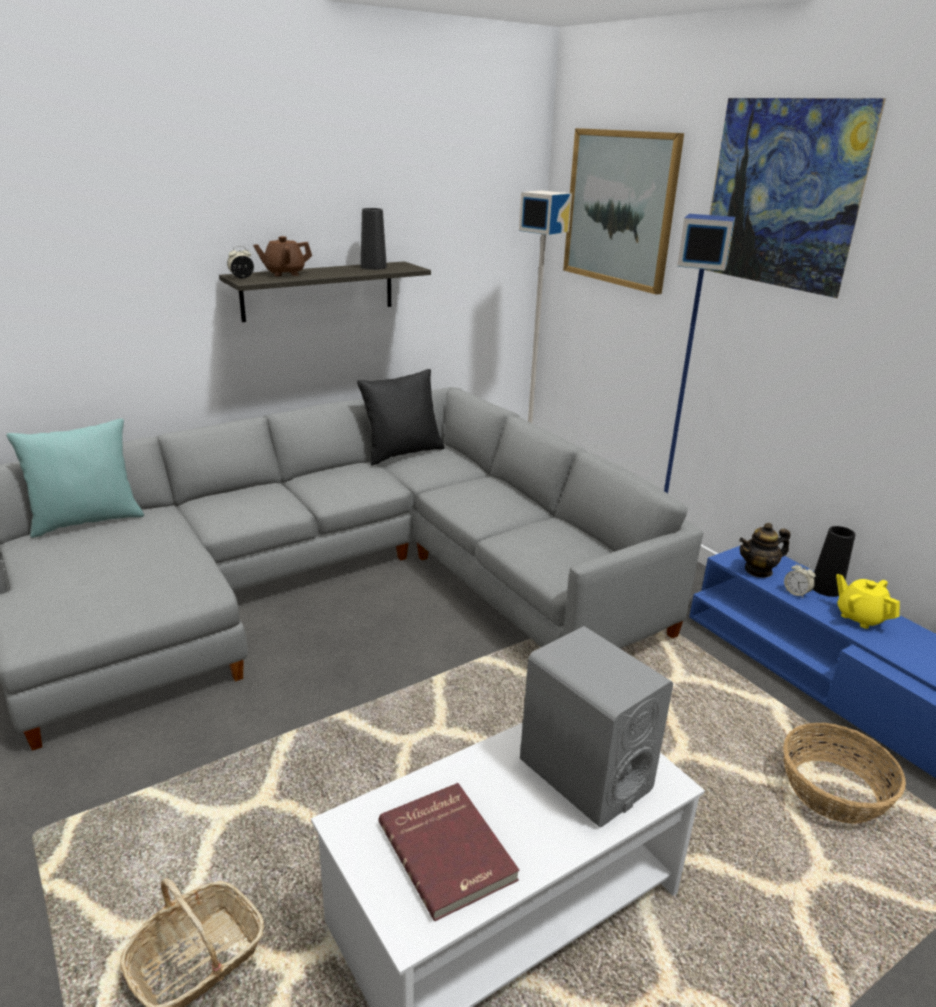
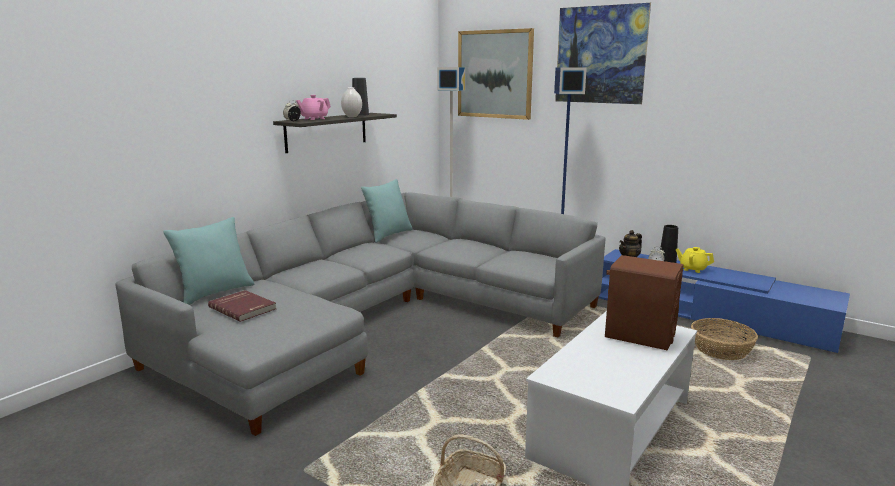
camera: 20 degrees left, 10 degrees down
brown teapot [253,236,312,276] -> pink teapot [296,95,331,120]
black pillow [357,369,445,465] -> turquoise pillow [361,179,413,243]
red book [379,783,520,921] -> red book moved to [208,290,276,322]
grey speaker [520,626,673,827] -> brown speaker [605,255,683,350]
none -> white vase [341,87,362,117]

